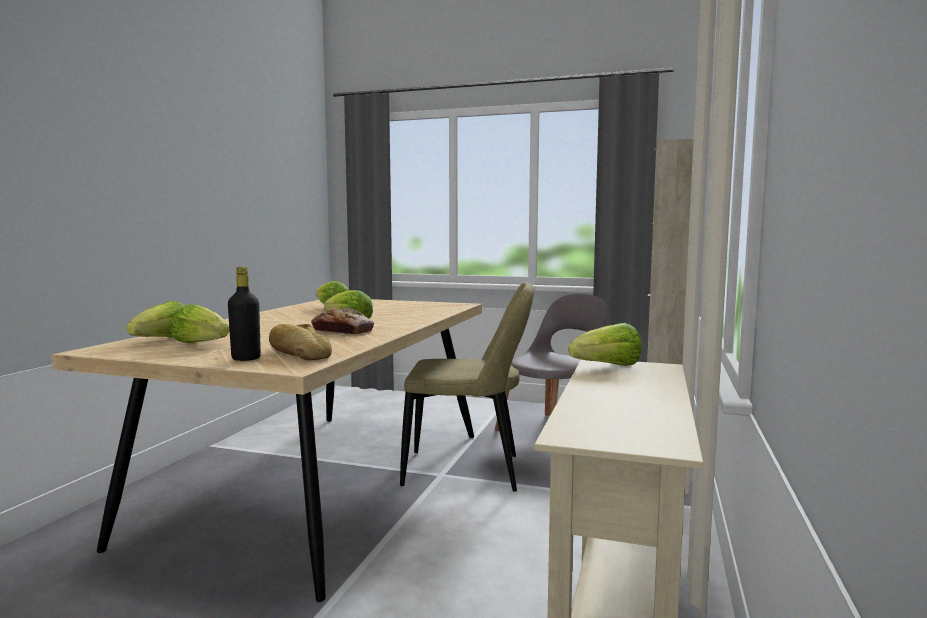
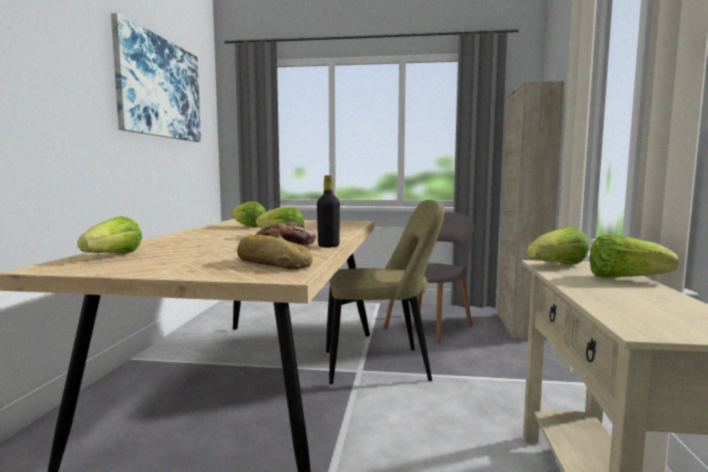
camera: 10 degrees left, 0 degrees up
lettuce [171,304,230,343] -> lettuce moved to [590,234,678,278]
black bottle [228,267,261,361] -> black bottle moved to [317,175,340,248]
none -> picture [111,13,201,142]

